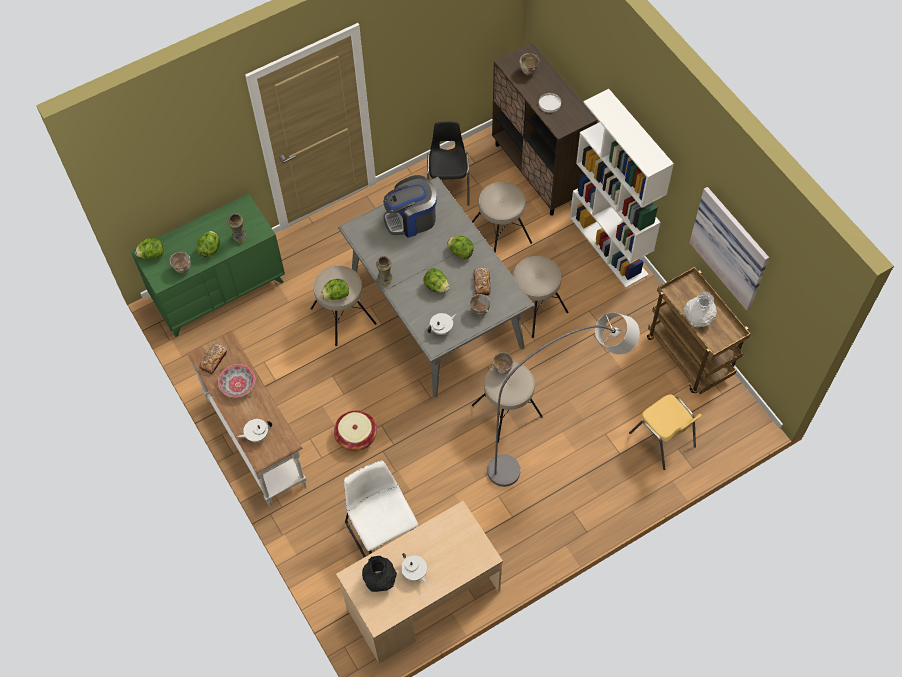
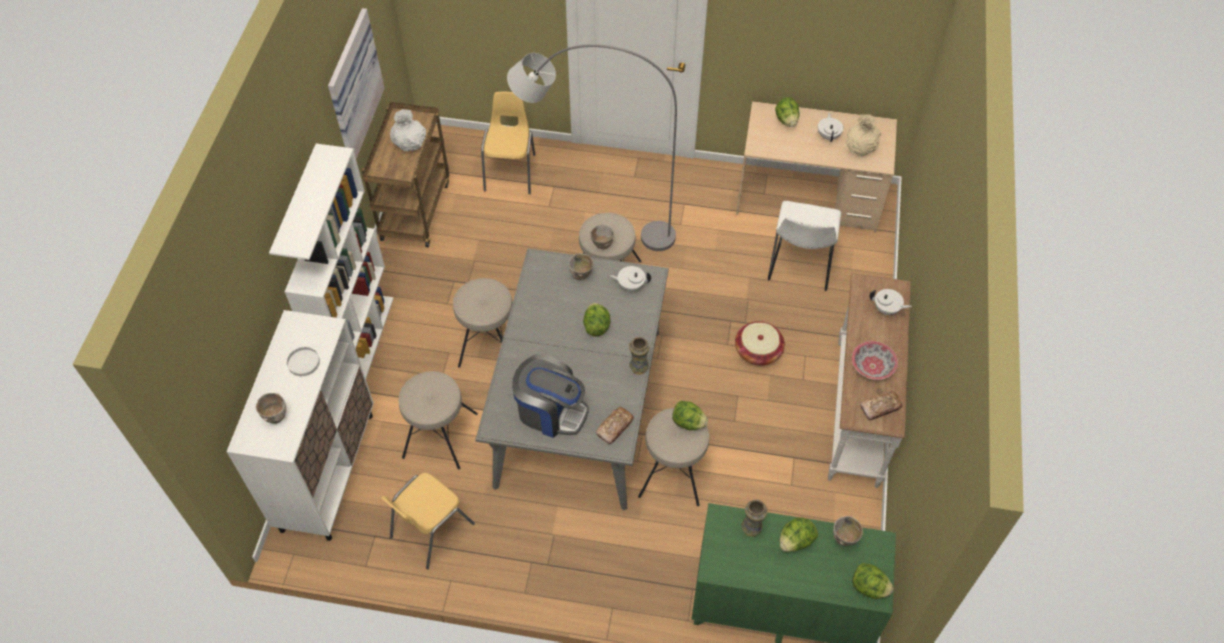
camera: 140 degrees left, 5 degrees down
black vase [362,556,397,592] -> beige vase [846,114,882,156]
black chair [427,122,470,206] -> yellow chair [381,473,475,569]
lettuce [447,236,474,259] -> lettuce moved to [775,97,799,127]
bread [474,268,491,296] -> bread moved to [596,407,634,444]
brown cabinet [492,43,597,216] -> white cabinet [226,310,374,541]

